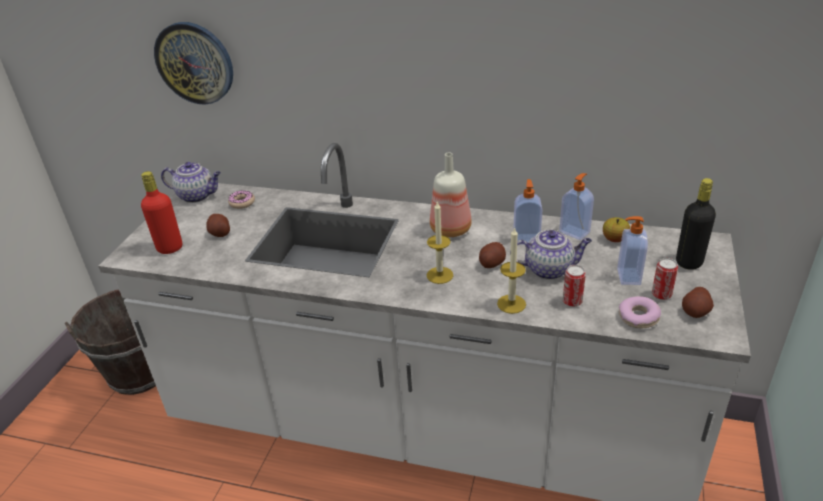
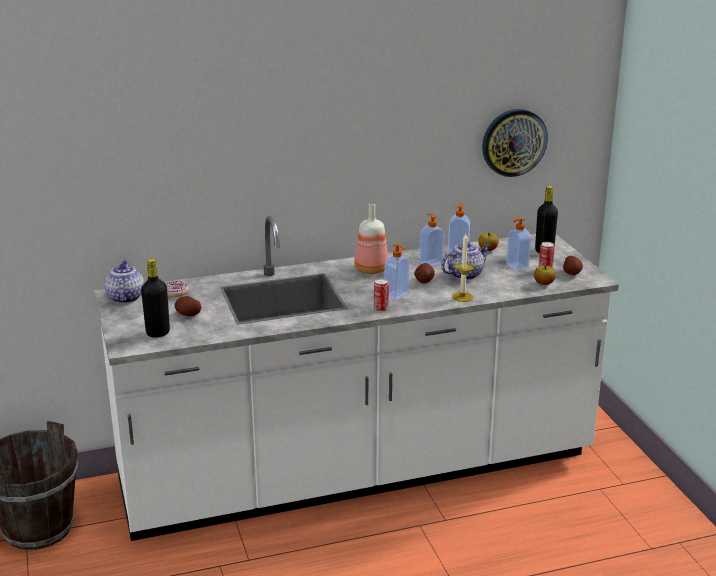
camera: 35 degrees left, 10 degrees down
red bottle [141,171,182,254] -> black bottle [141,259,170,338]
wall clock [154,22,233,105] -> wall clock moved to [482,109,548,177]
teapot [161,162,221,203] -> teapot turned 75 degrees counterclockwise [105,260,144,304]
candle [427,202,453,284] -> soap dispenser [384,244,410,300]
can [563,265,586,307] -> can moved to [374,278,389,312]
donut [619,296,661,328] -> apple [534,266,556,285]

